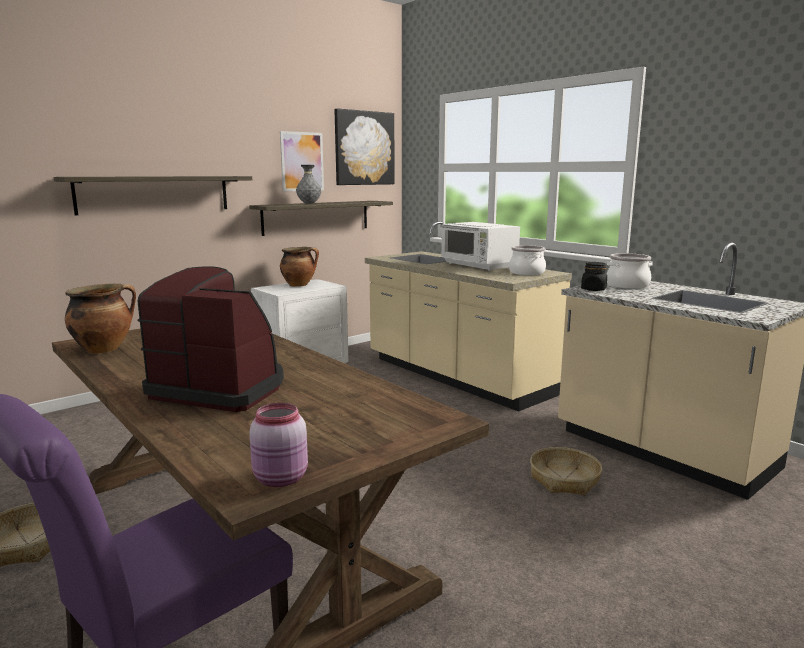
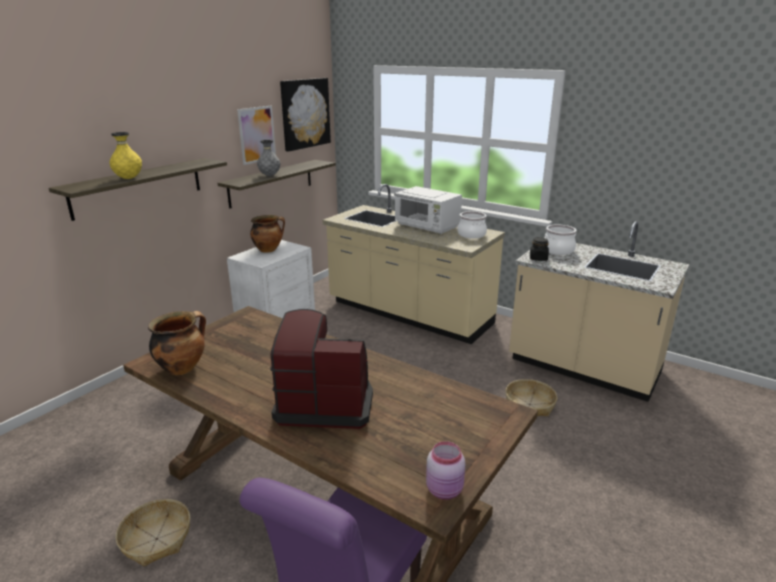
camera: 15 degrees left, 10 degrees up
none -> yellow vase [109,132,142,179]

